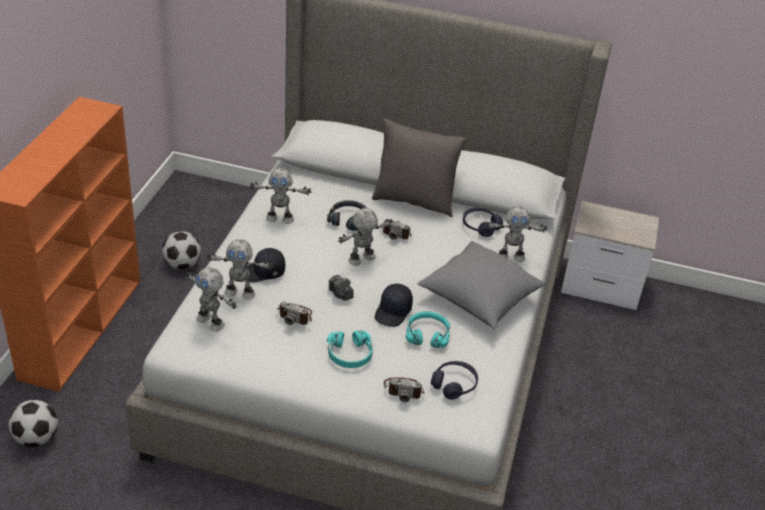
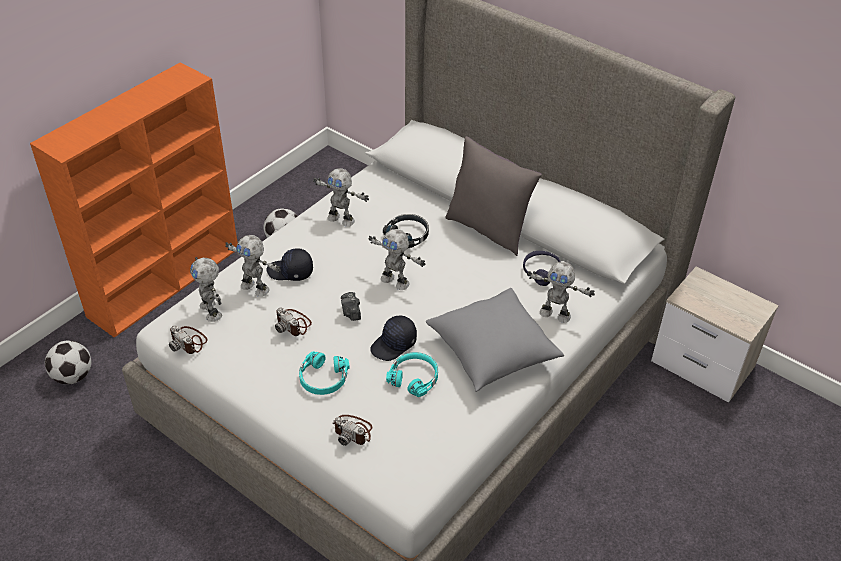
camera: 25 degrees right, 5 degrees up
toy robot [338,208,392,266] -> toy robot turned 135 degrees counterclockwise [368,229,425,290]
camera [382,219,412,240] -> camera moved to [169,325,207,354]
purple headphones [431,361,478,400] -> none

